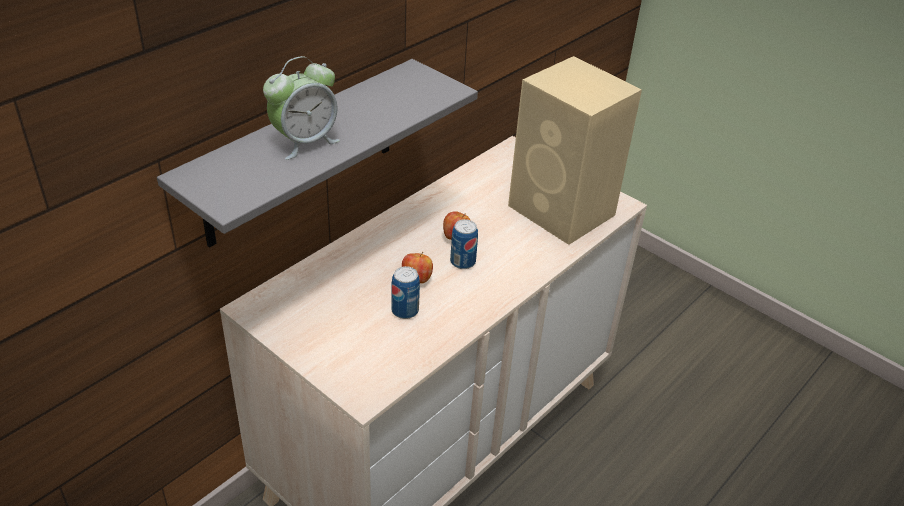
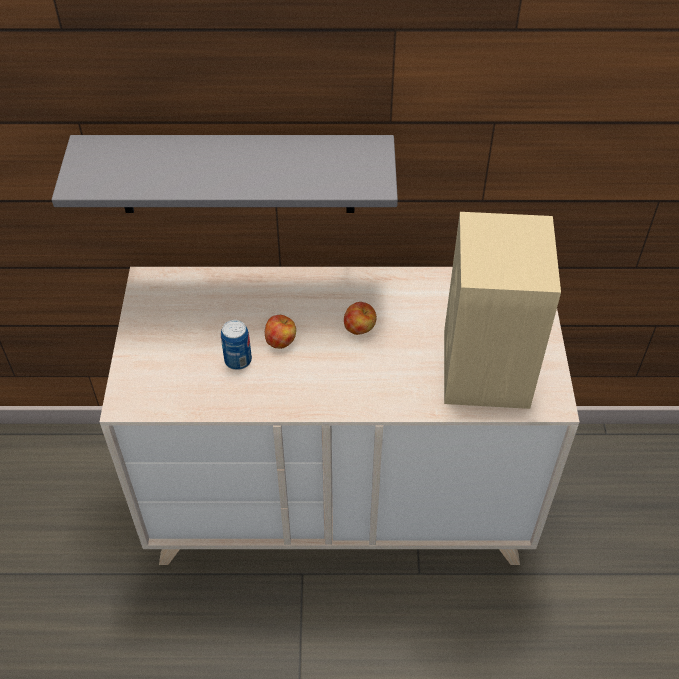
camera: 50 degrees right, 10 degrees up
alarm clock [263,56,340,160] -> none
can [450,219,478,269] -> none

